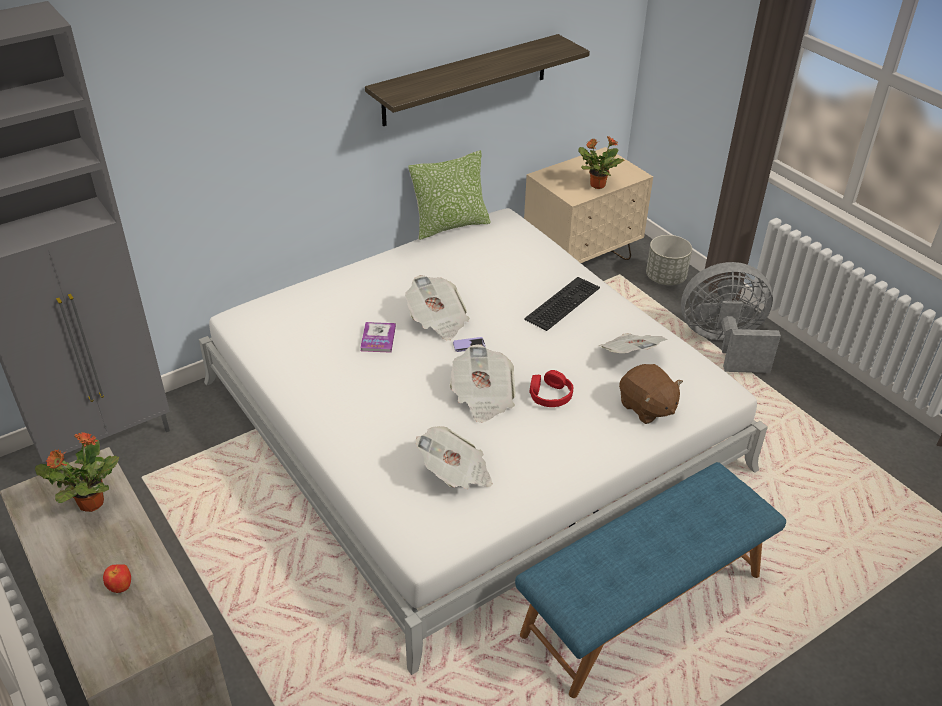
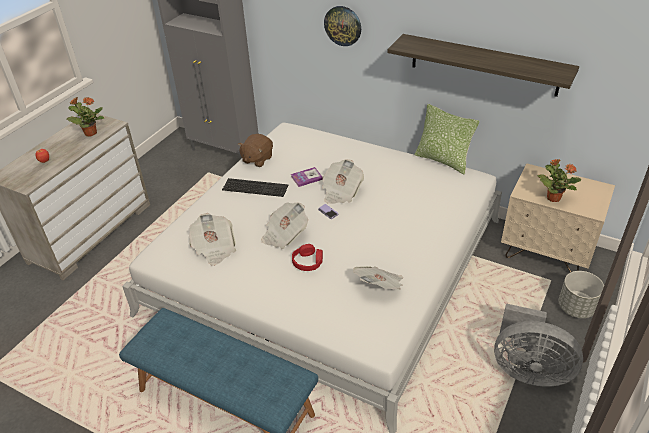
camera: 65 degrees right, 0 degrees up
keyboard [524,277,600,331] -> keyboard moved to [222,178,288,197]
brown plush toy [619,364,683,424] -> brown plush toy moved to [238,134,273,167]
grey fan [681,262,781,373] -> grey fan turned 135 degrees clockwise [494,303,583,387]
none -> wall clock [324,6,361,46]

